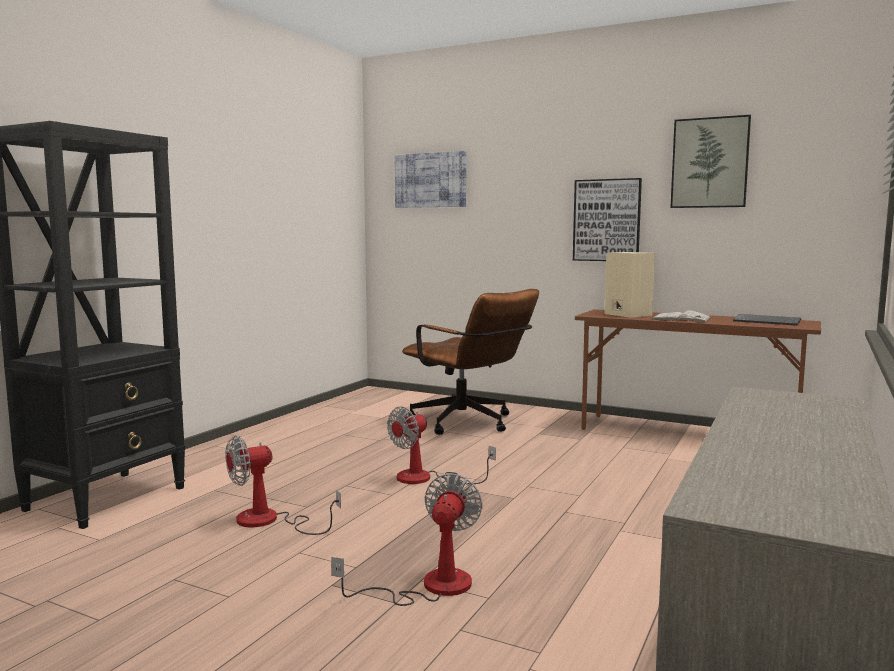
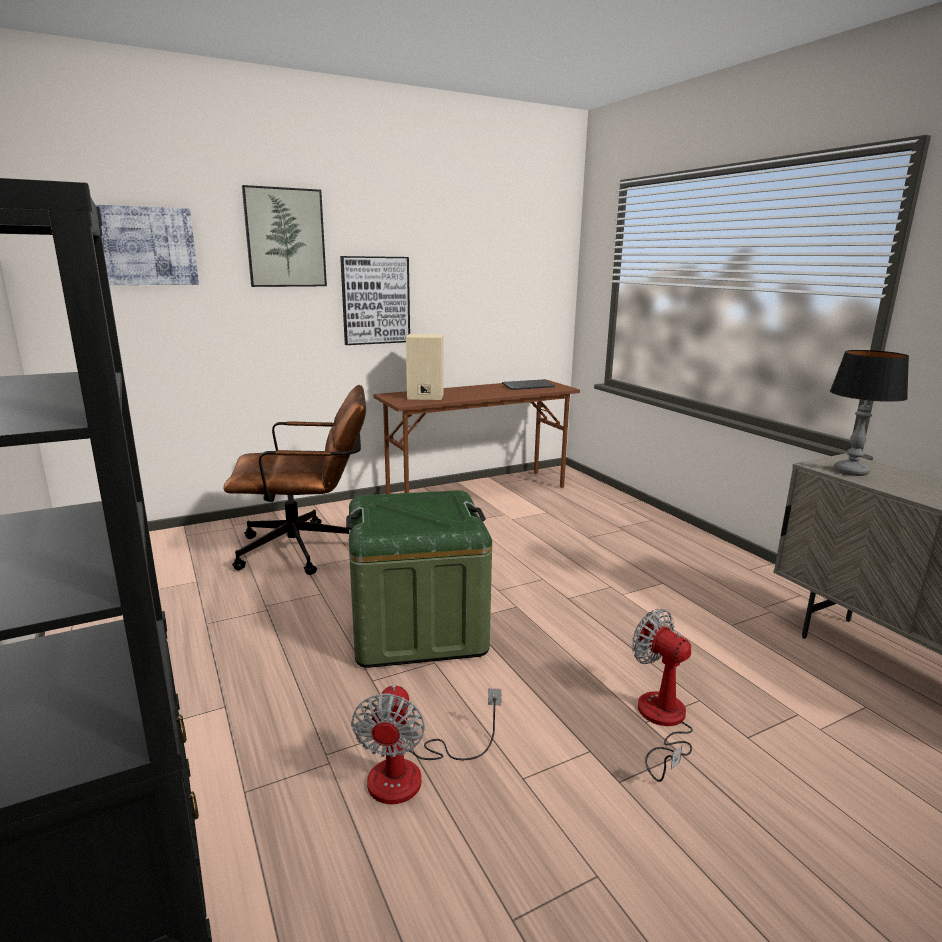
camera: 55 degrees left, 10 degrees up
fan [387,406,496,484] -> green storage box [346,490,492,668]
white book [651,310,711,322] -> none
picture [670,115,751,208] -> picture moved to [242,185,327,287]
none -> table lamp [830,350,909,476]

